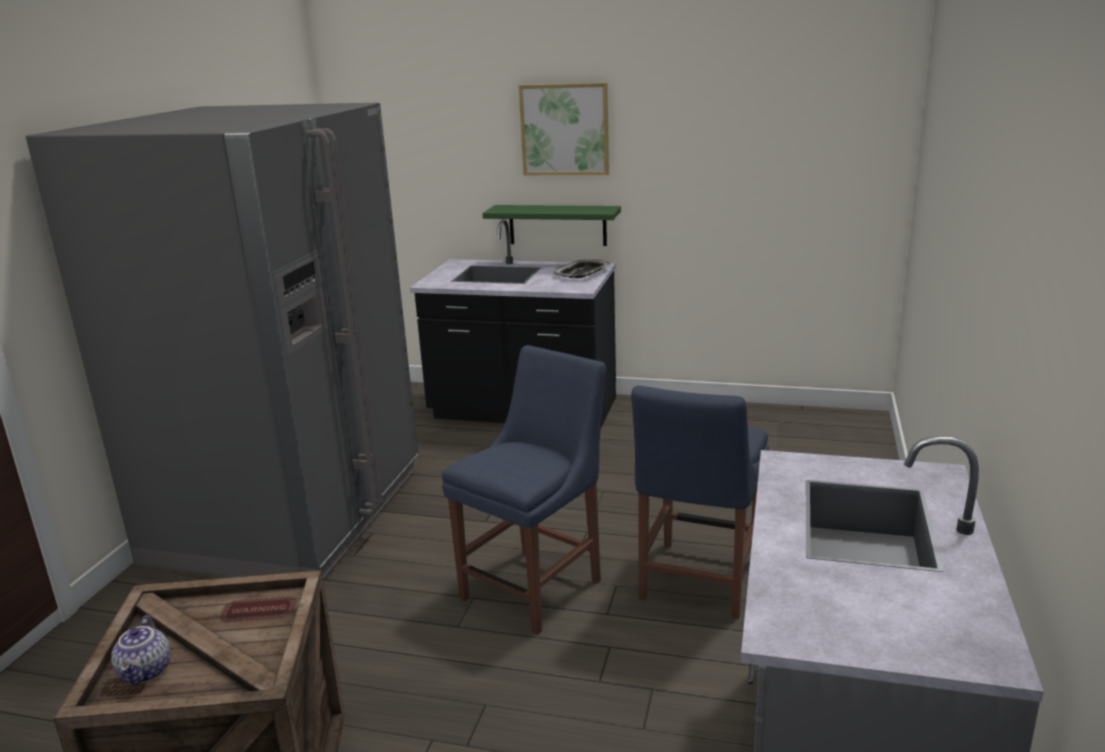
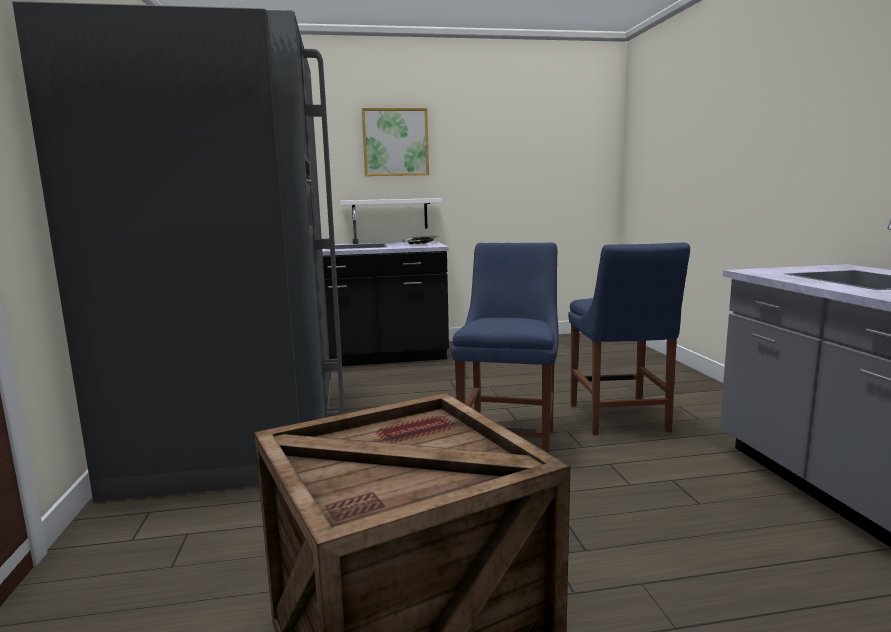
camera: 25 degrees left, 10 degrees down
teapot [111,615,171,685] -> none
green shelf [482,205,621,246] -> white shelf [340,198,442,231]

